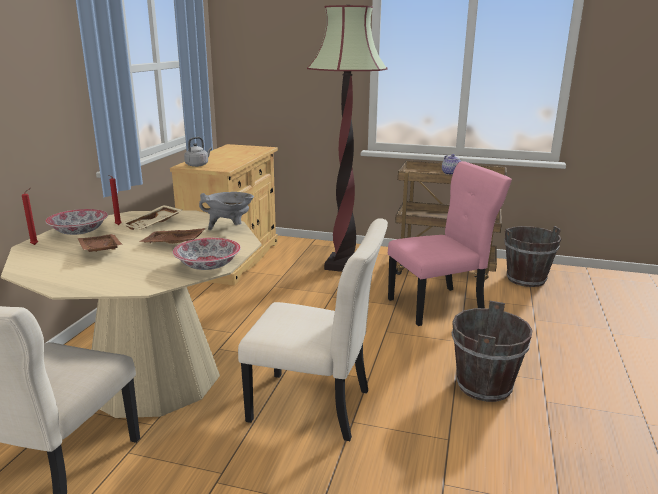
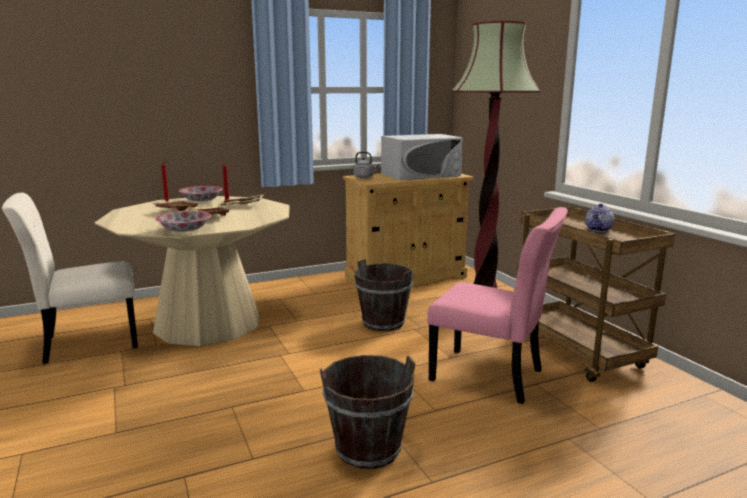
camera: 50 degrees right, 5 degrees down
grey cooking pot [199,192,254,230] -> none
beige chair [238,218,388,441] -> none
brown bucket [504,226,561,287] -> brown bucket moved to [354,259,414,331]
none -> white microwave [381,134,463,180]

